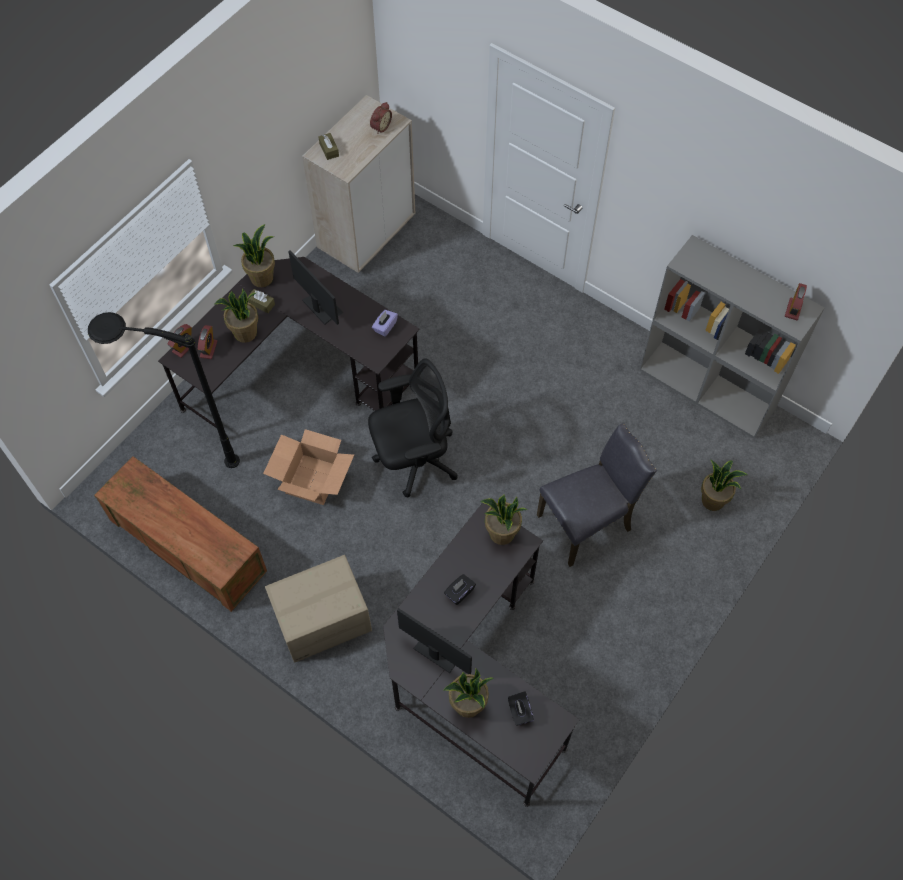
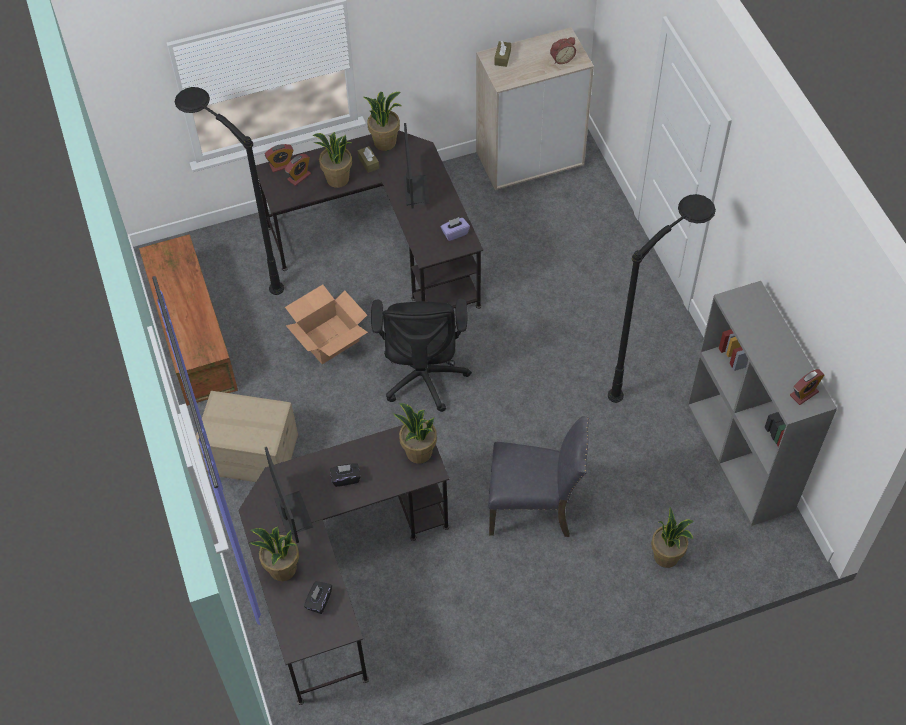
camera: 35 degrees right, 5 degrees down
black office chair [368,358,457,497] -> black office chair turned 75 degrees clockwise [371,298,472,412]
none -> black floor lamp [608,194,716,403]

